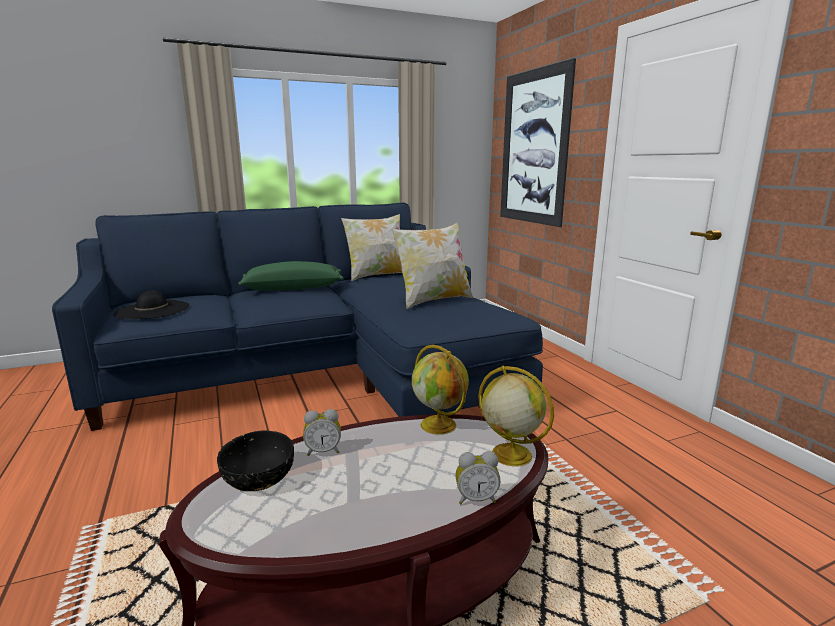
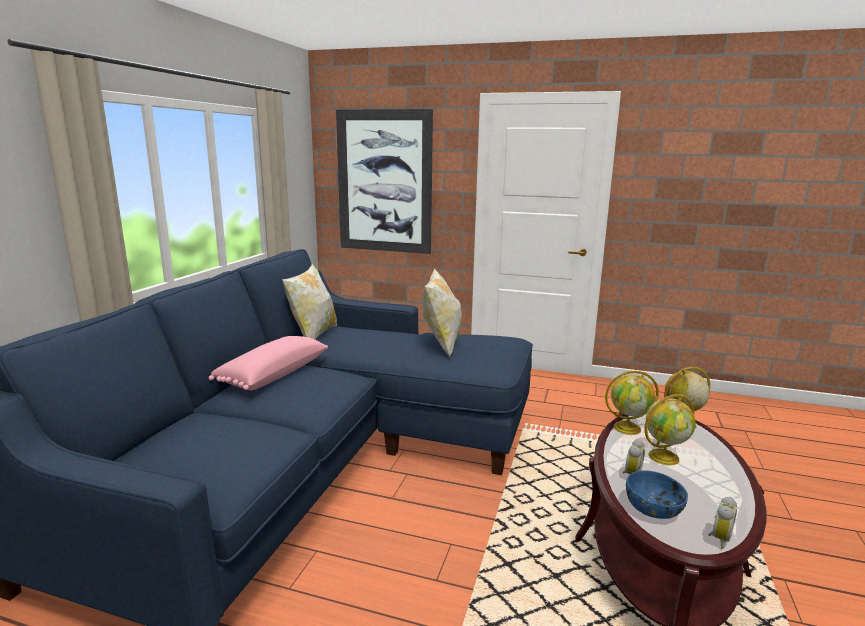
camera: 50 degrees left, 0 degrees up
black hat [114,290,189,319] -> none
black bowl [217,430,294,491] -> blue bowl [626,470,688,519]
green pillow [238,261,344,290] -> pink pillow [209,336,328,390]
alarm clock [455,451,500,504] -> alarm clock moved to [708,497,737,549]
none -> globe [644,394,696,465]

